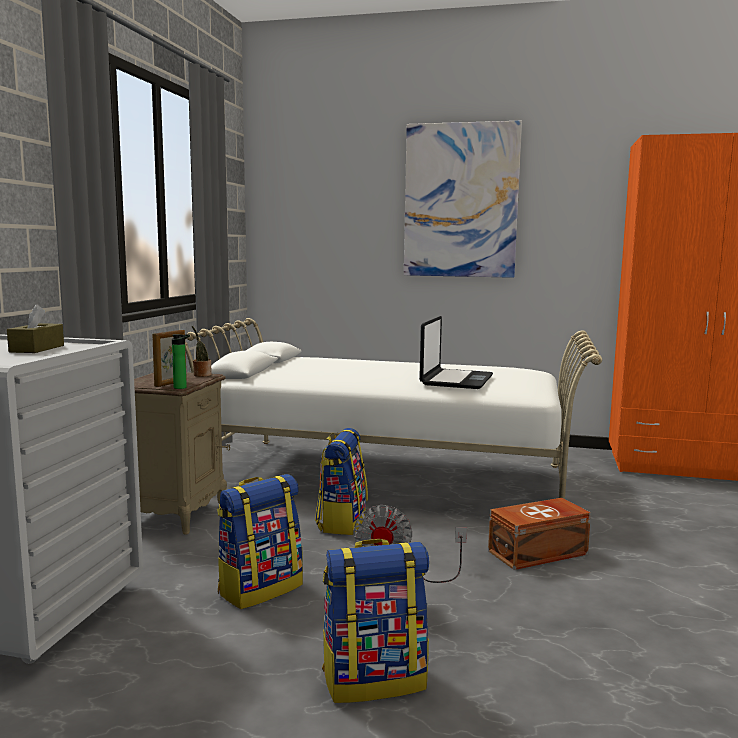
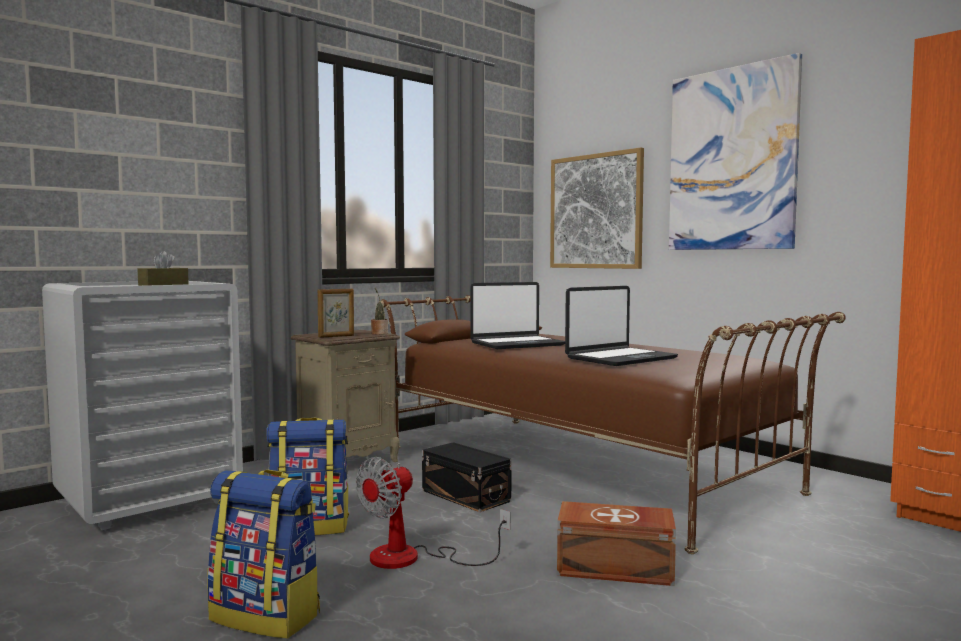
camera: 35 degrees right, 5 degrees down
bottle [172,334,190,389] -> none
white bed [185,318,602,499] -> brown bed [380,295,846,554]
backpack [315,428,368,535] -> black storage box [422,442,511,512]
none -> laptop [470,282,565,349]
none -> picture [550,147,644,269]

